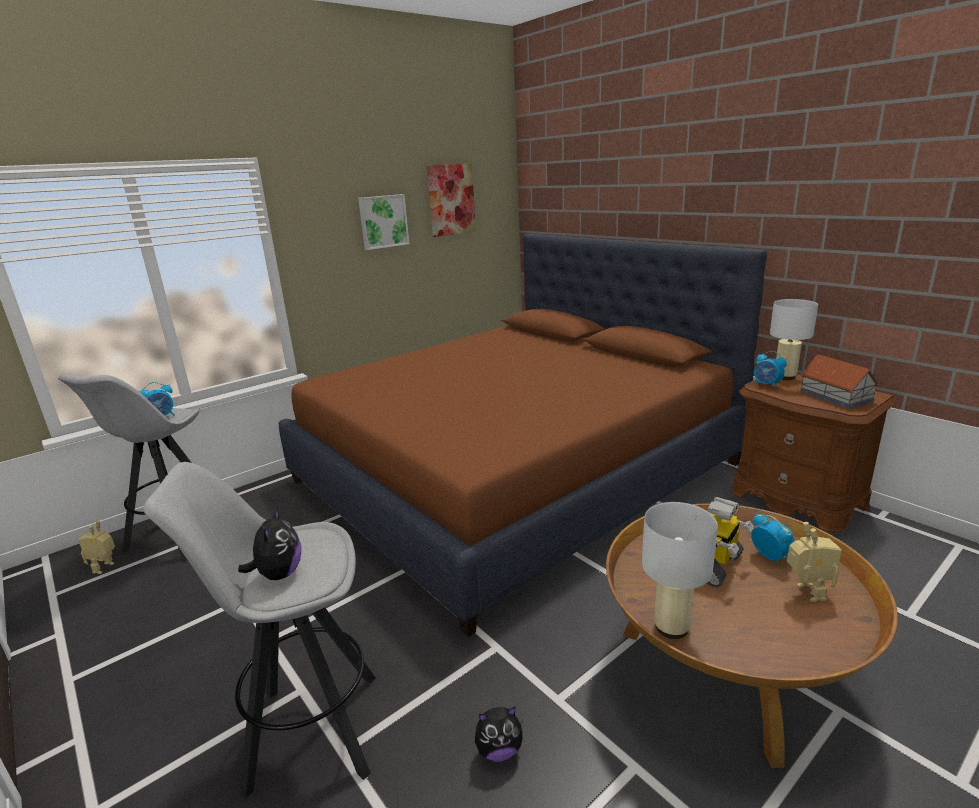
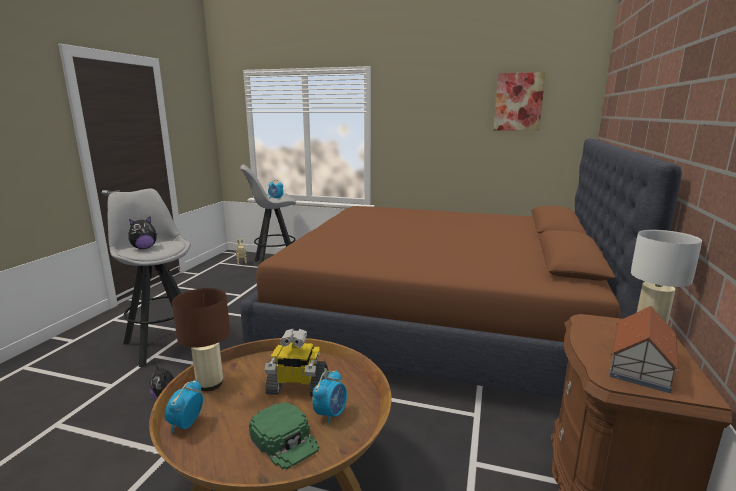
camera: 55 degrees right, 5 degrees down
picture [358,194,409,250] -> none
white table lamp [642,502,718,639] -> brown table lamp [172,288,230,391]
alarm clock [754,351,787,389] -> alarm clock moved to [165,380,203,434]
toy robot [787,522,842,602] -> green cap [249,402,319,470]

